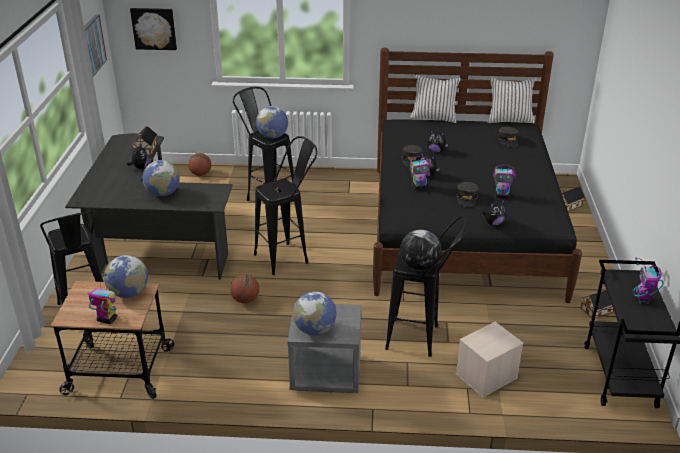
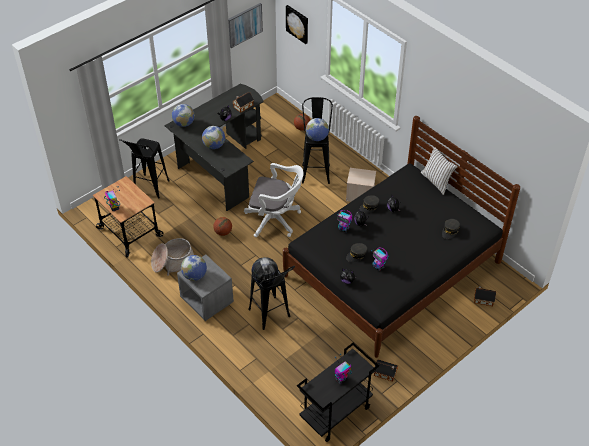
camera: 45 degrees right, 15 degrees up
globe [104,255,148,298] -> globe moved to [172,104,195,127]
black stool [254,136,317,275] -> white office chair [244,163,304,237]
beige storage box [456,322,524,398] -> beige storage box moved to [346,168,376,202]
white pillow [487,78,536,123] -> none
none -> basket [151,238,194,276]

